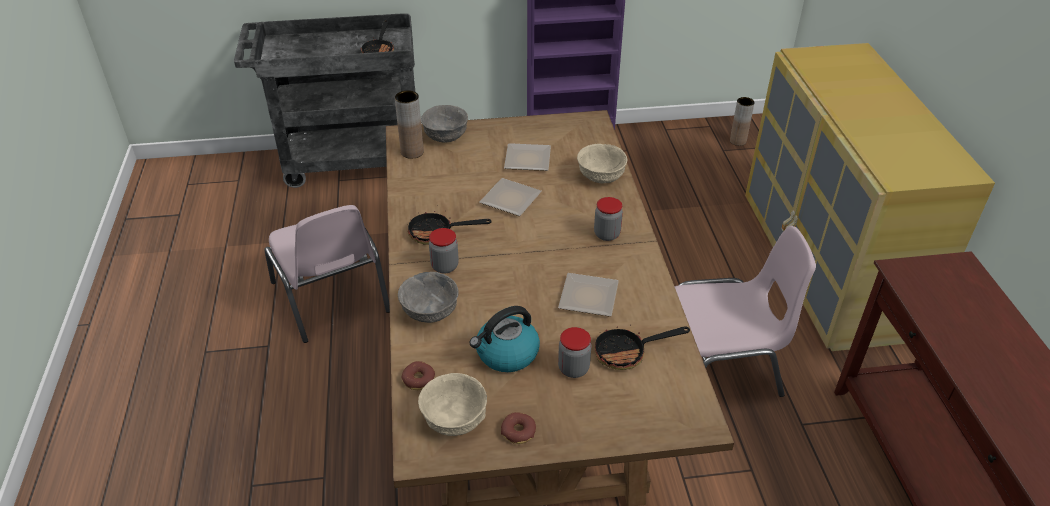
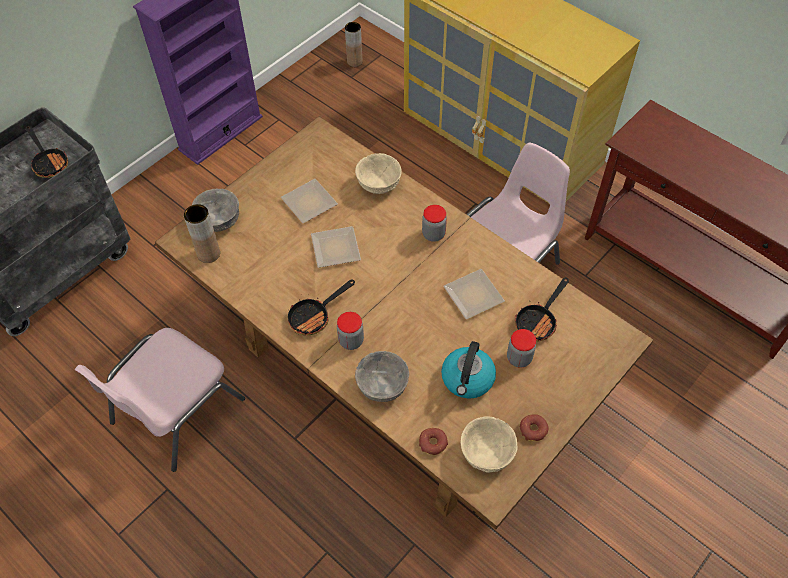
camera: 40 degrees left, 15 degrees up
pink chair [264,205,390,343] -> pink chair turned 105 degrees clockwise [75,328,245,472]

